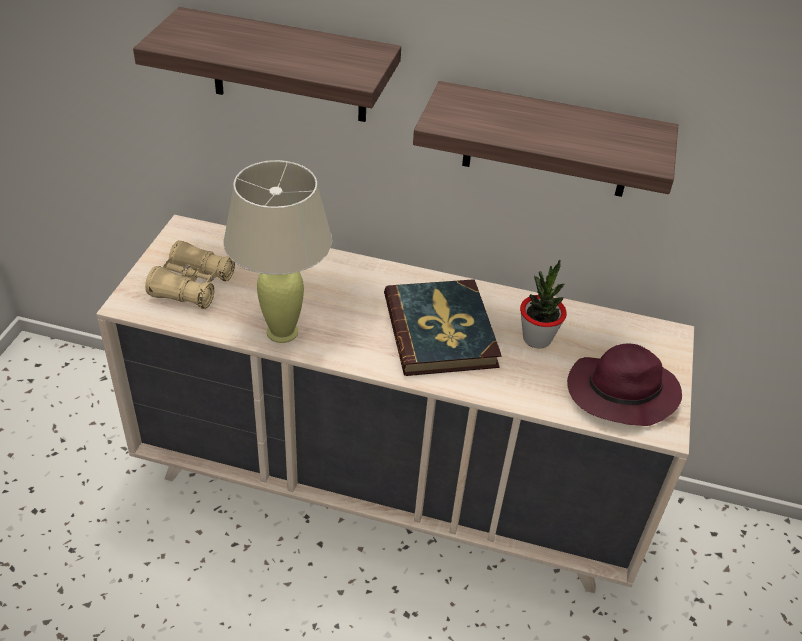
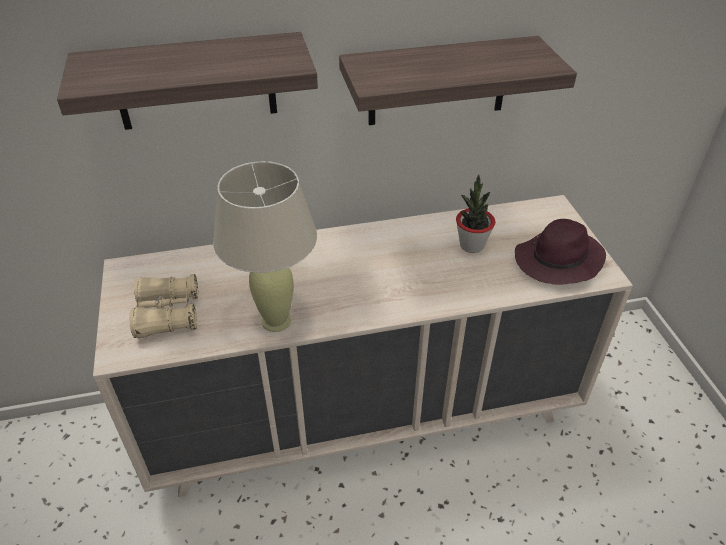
camera: 25 degrees left, 0 degrees up
book [384,279,502,376] -> none

